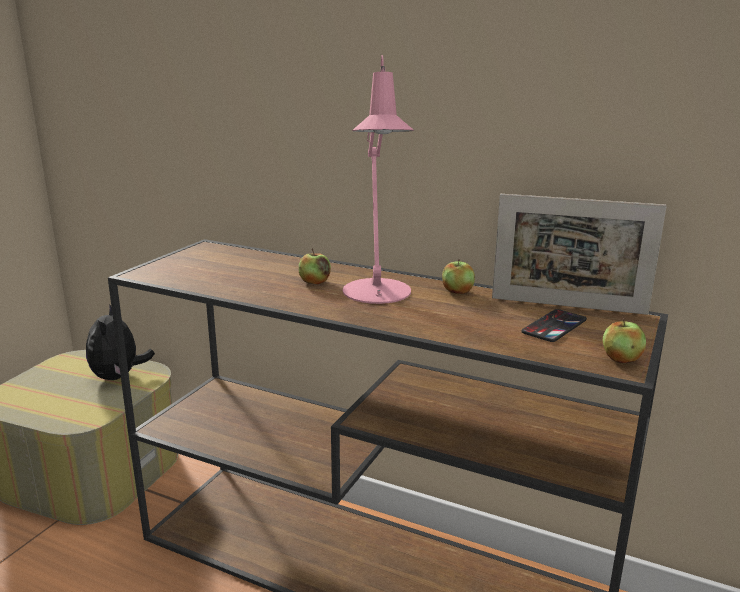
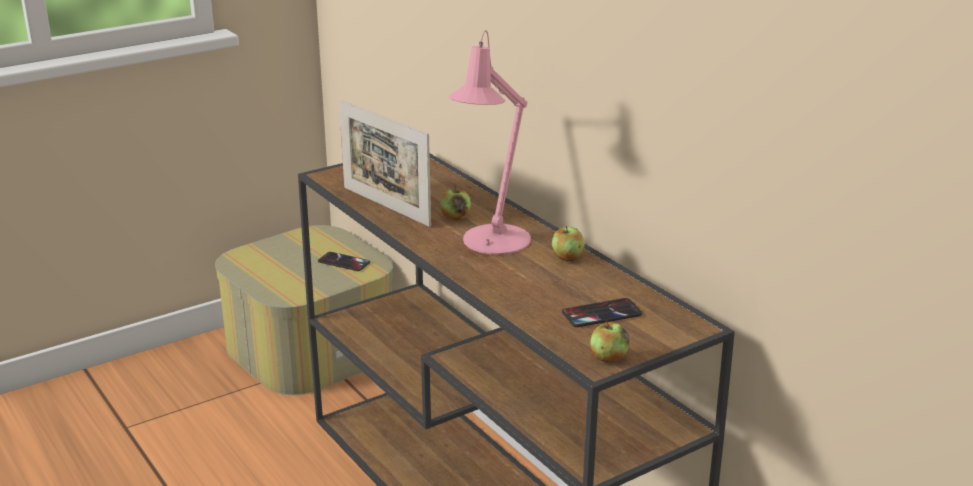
camera: 30 degrees right, 5 degrees up
plush toy [86,304,155,380] -> phone [318,252,370,271]
picture frame [492,194,667,315] -> picture frame moved to [339,99,431,227]

